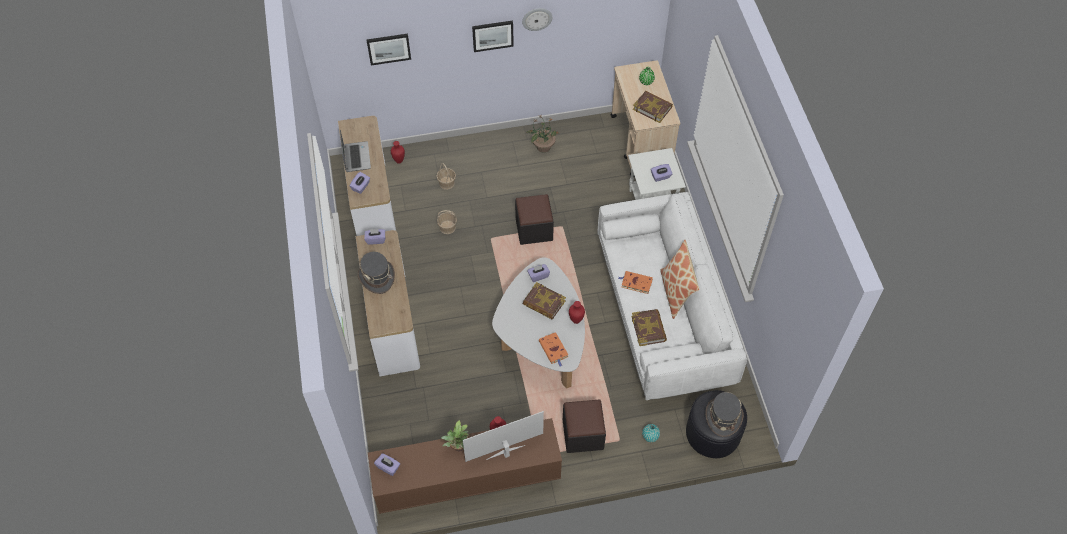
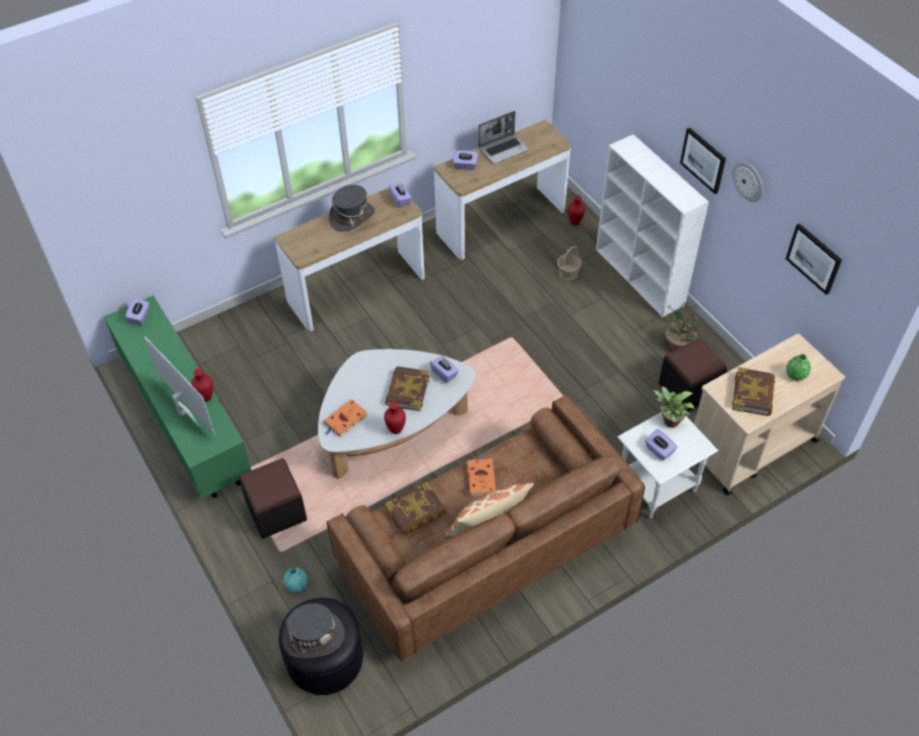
camera: 70 degrees right, 5 degrees down
picture [367,34,411,65] -> picture moved to [786,223,842,295]
brown tv stand [368,418,562,514] -> green tv stand [104,295,251,499]
basket [437,210,457,234] -> none
potted plant [441,420,469,452] -> potted plant moved to [653,386,695,428]
black ottoman [515,194,554,245] -> black ottoman moved to [658,338,727,412]
white sofa [598,192,747,400] -> brown sofa [327,395,645,662]
none -> white bookcase [596,134,709,317]

